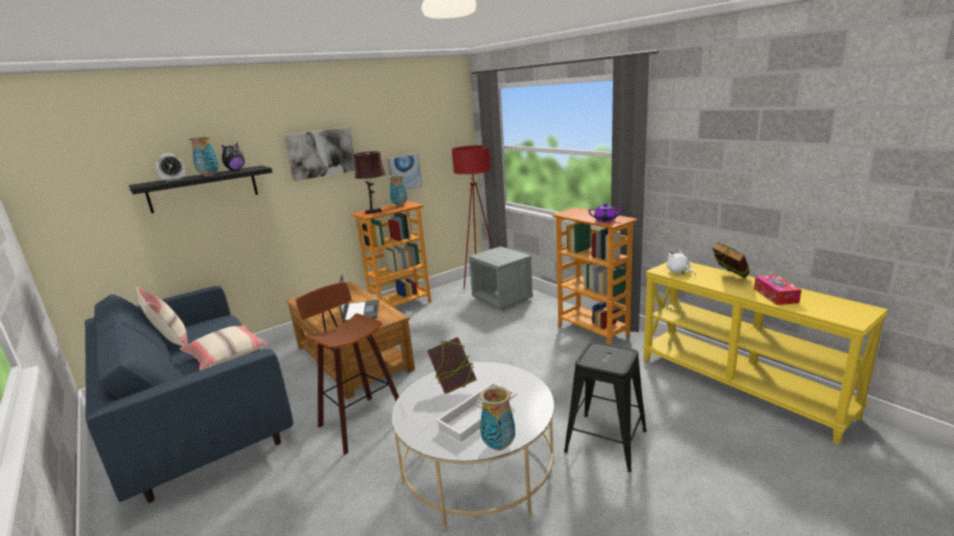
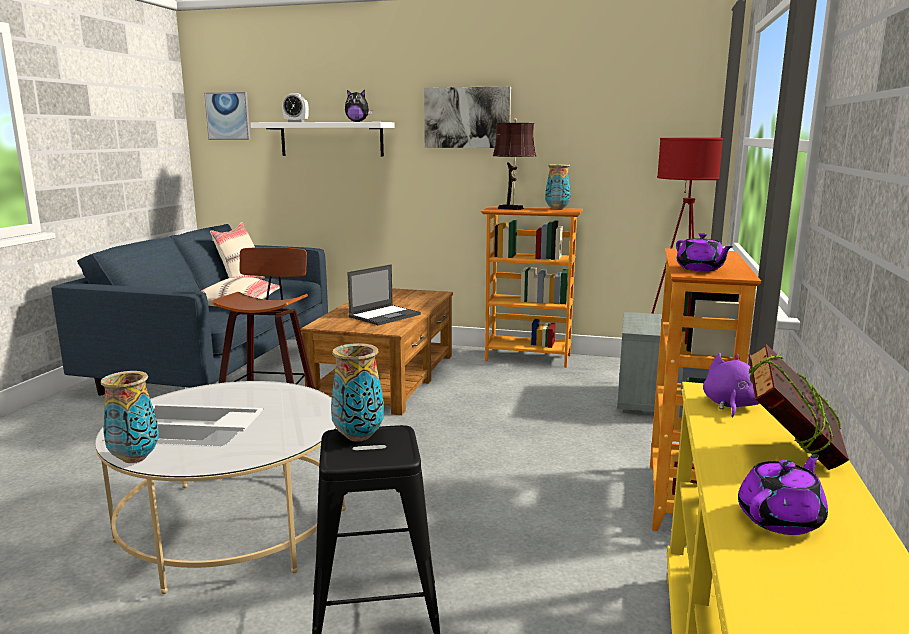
camera: 50 degrees right, 5 degrees down
black shelf [129,165,273,213] -> white shelf [251,122,395,156]
vase [189,136,219,177] -> vase moved to [331,343,384,442]
picture [387,153,422,190] -> picture moved to [204,92,250,140]
book [427,337,477,394] -> none
white plush toy [666,250,696,275] -> purple plush toy [703,353,760,418]
tissue box [754,275,801,305] -> purple teapot [738,454,828,535]

